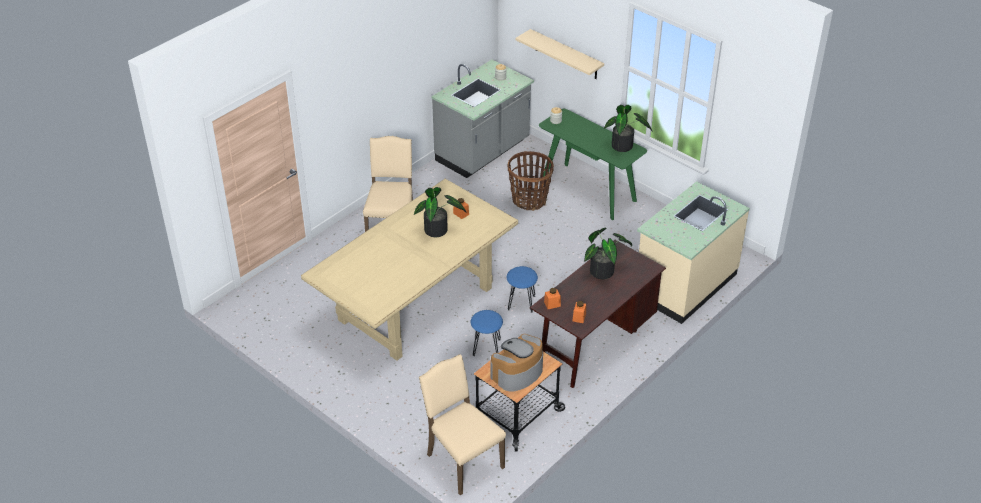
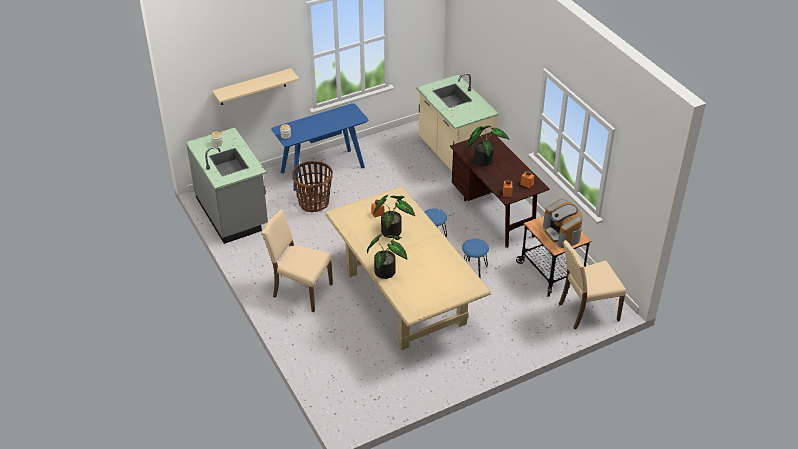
camera: 70 degrees left, 0 degrees up
green console table [539,109,647,220] -> blue console table [272,103,368,191]
potted plant [604,105,652,152] -> potted plant moved to [367,234,408,279]

